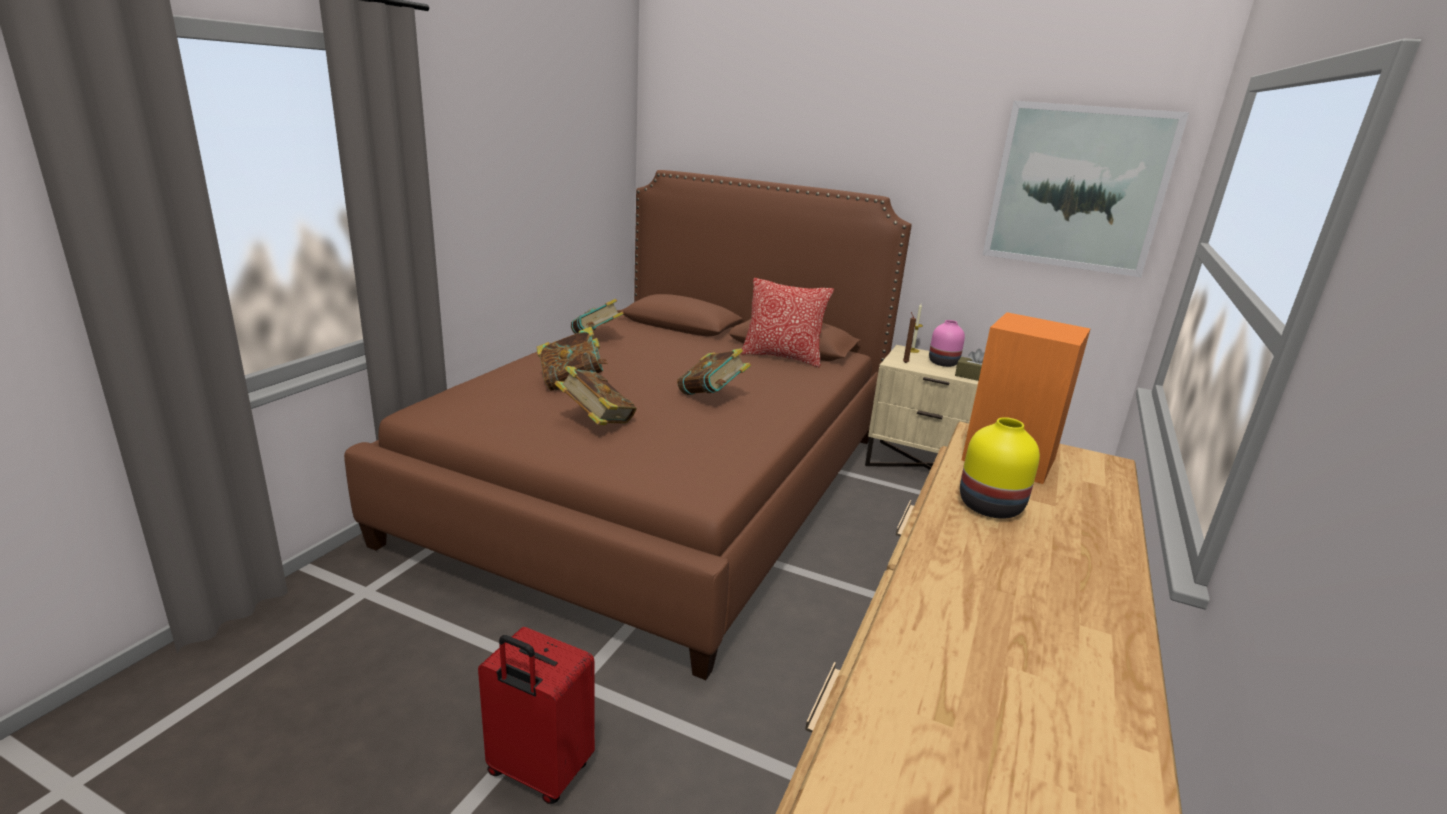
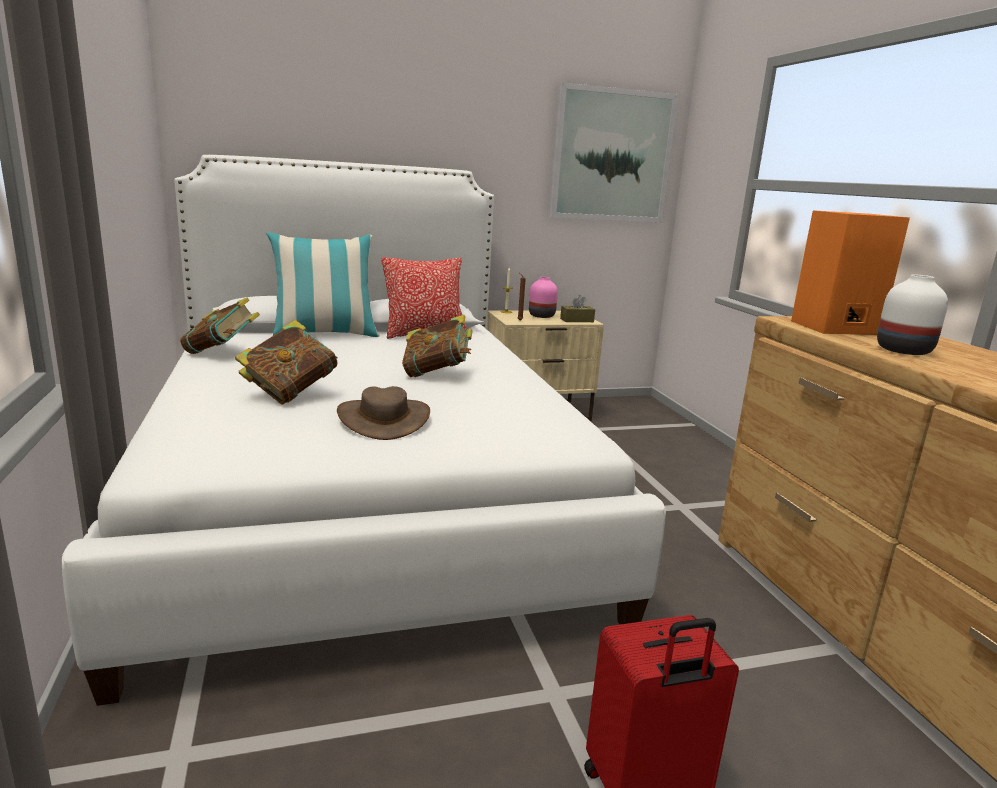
camera: 40 degrees left, 5 degrees down
brown bed [344,170,912,680] -> white bed [62,155,666,706]
book [554,366,637,425] -> brown hat [337,386,430,440]
yellow vase [960,417,1040,519] -> white vase [877,274,948,355]
none -> pillow [266,232,380,337]

